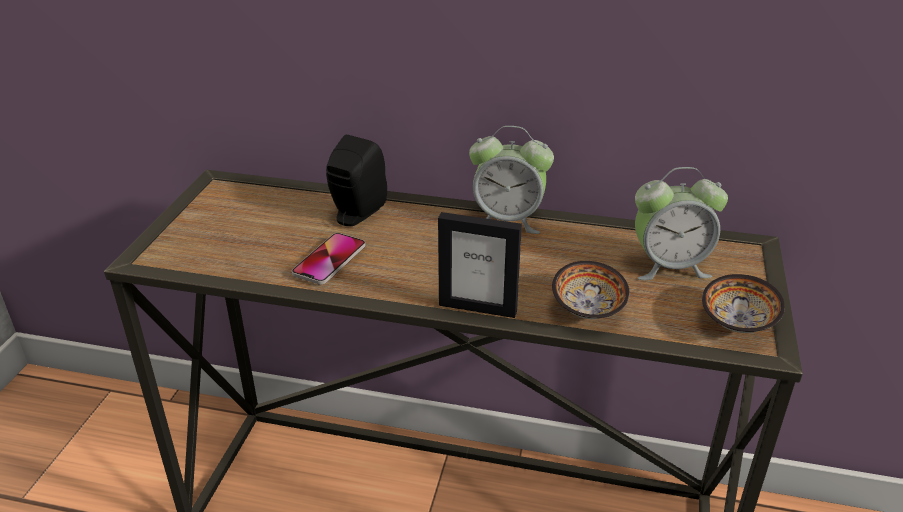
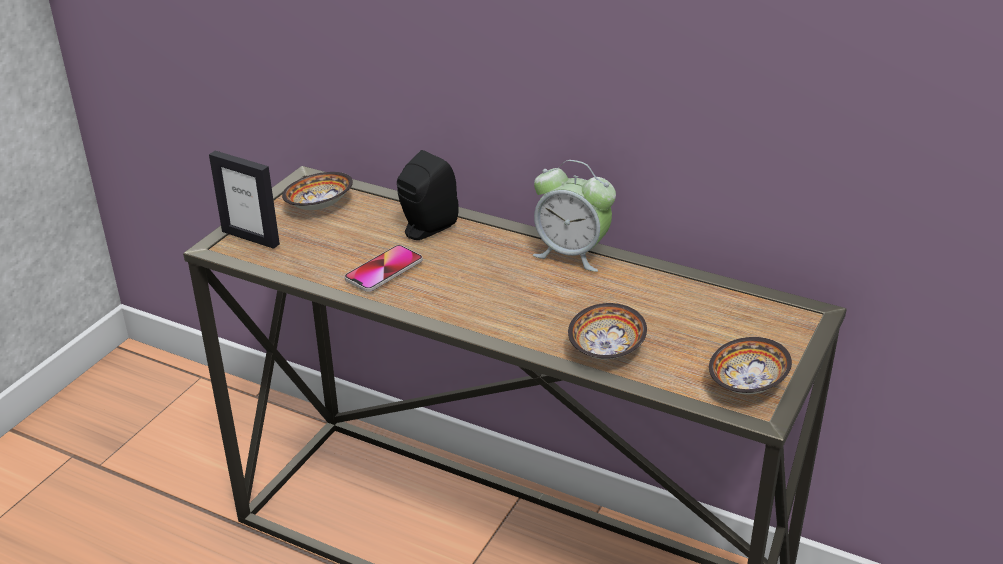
camera: 15 degrees right, 0 degrees up
picture frame [438,212,522,318] -> picture frame moved to [209,151,280,249]
alarm clock [635,167,728,280] -> none
none -> bowl [282,172,353,210]

